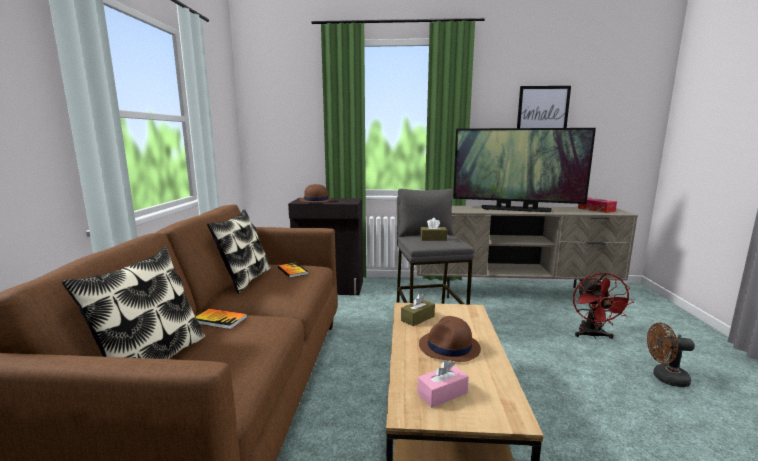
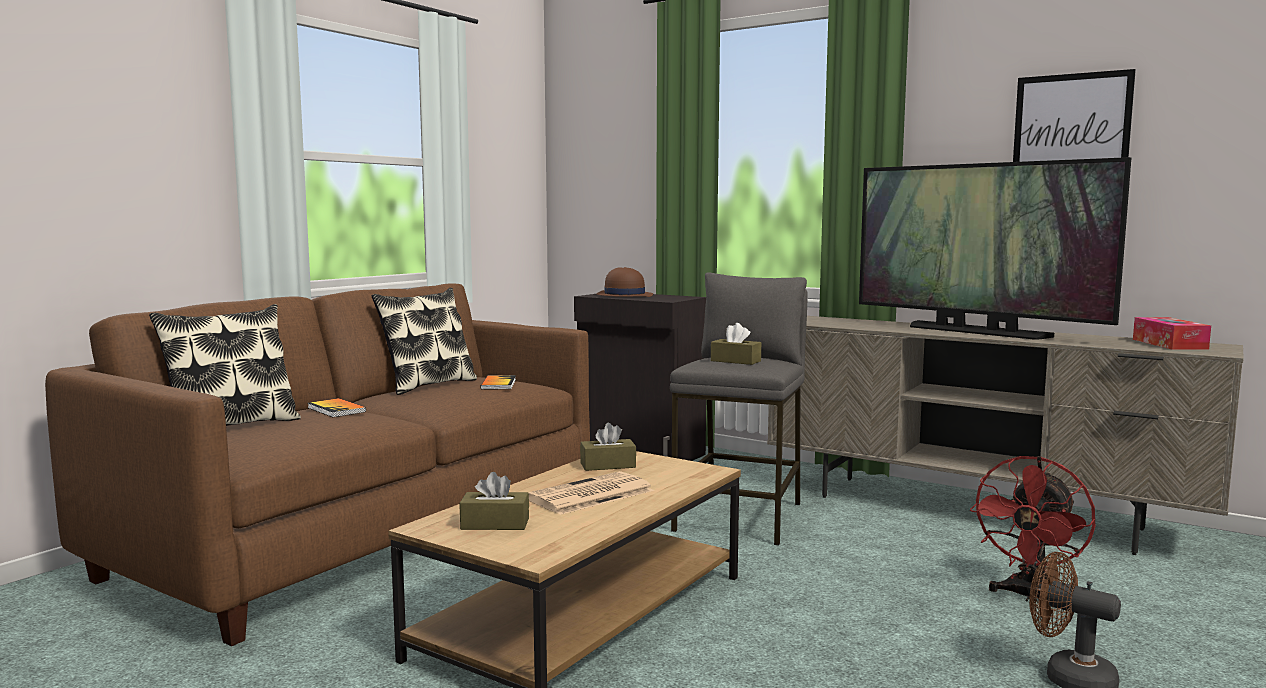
camera: 30 degrees right, 5 degrees down
pink tissue box [417,360,469,408] -> brown tissue box [460,472,529,530]
brown hat [419,316,481,362] -> newspaper [528,471,654,515]

